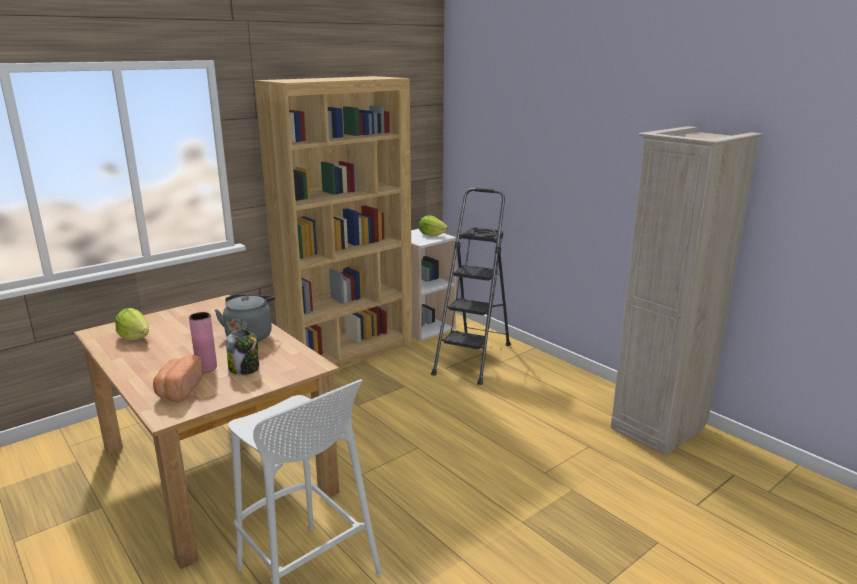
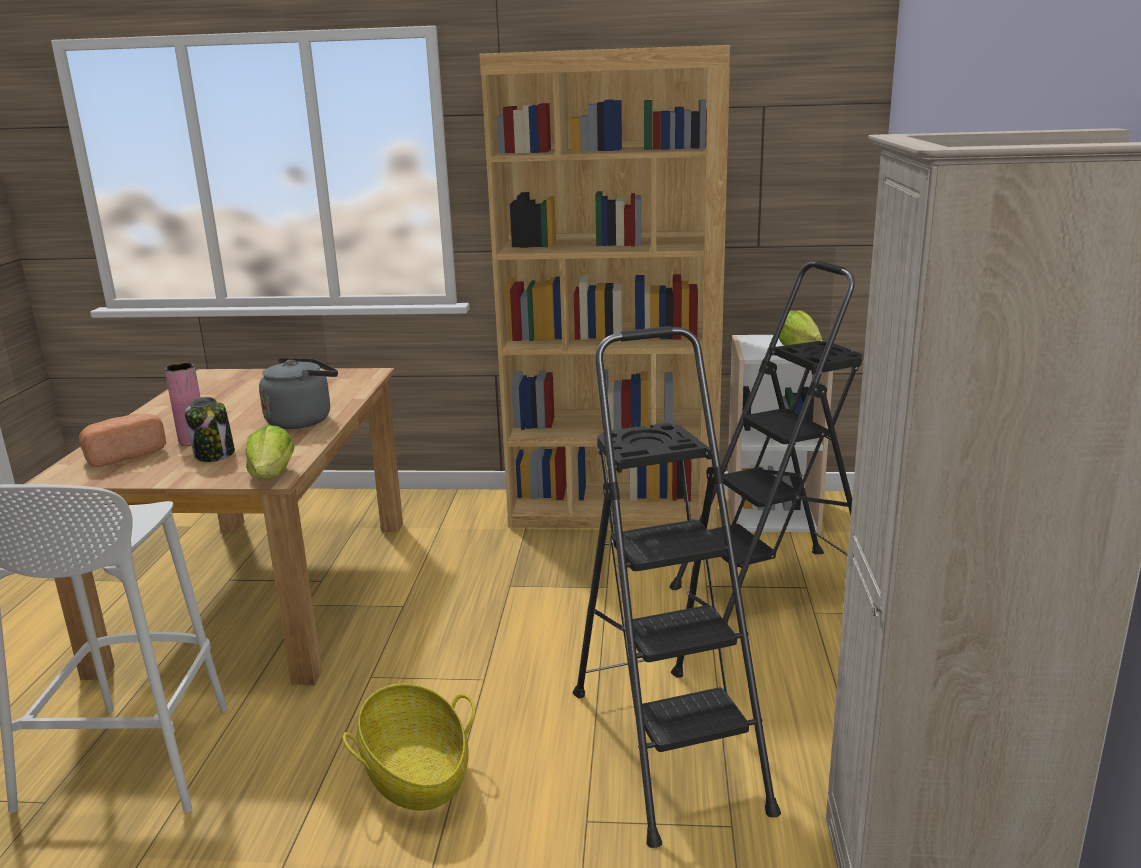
camera: 45 degrees right, 0 degrees up
lettuce [115,308,149,341] -> lettuce moved to [245,425,294,481]
none -> basket [343,683,475,811]
none -> step ladder [573,326,781,848]

